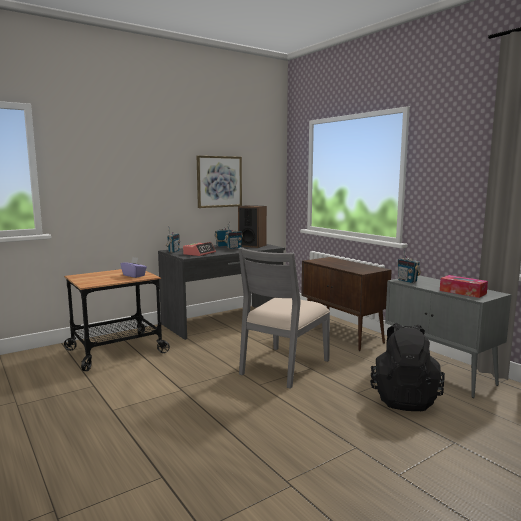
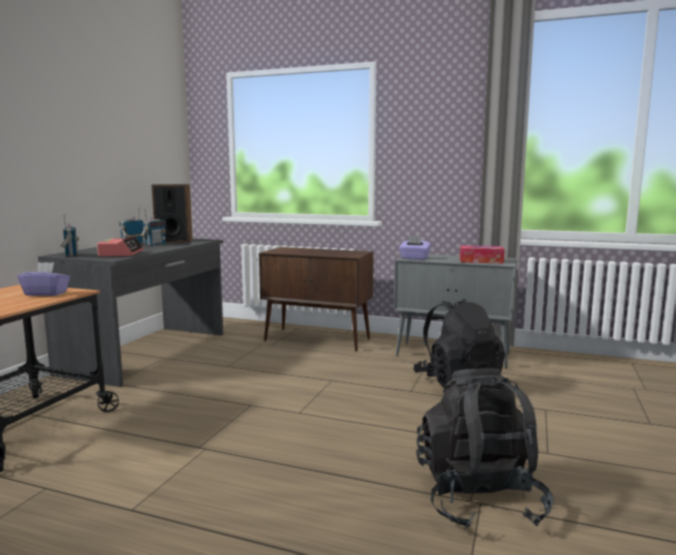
camera: 35 degrees left, 0 degrees up
picture [197,156,242,208] -> none
grey chair [238,247,330,389] -> none
radio [397,247,421,283] -> purple tissue box [399,236,431,260]
none -> black backpack [416,368,554,528]

